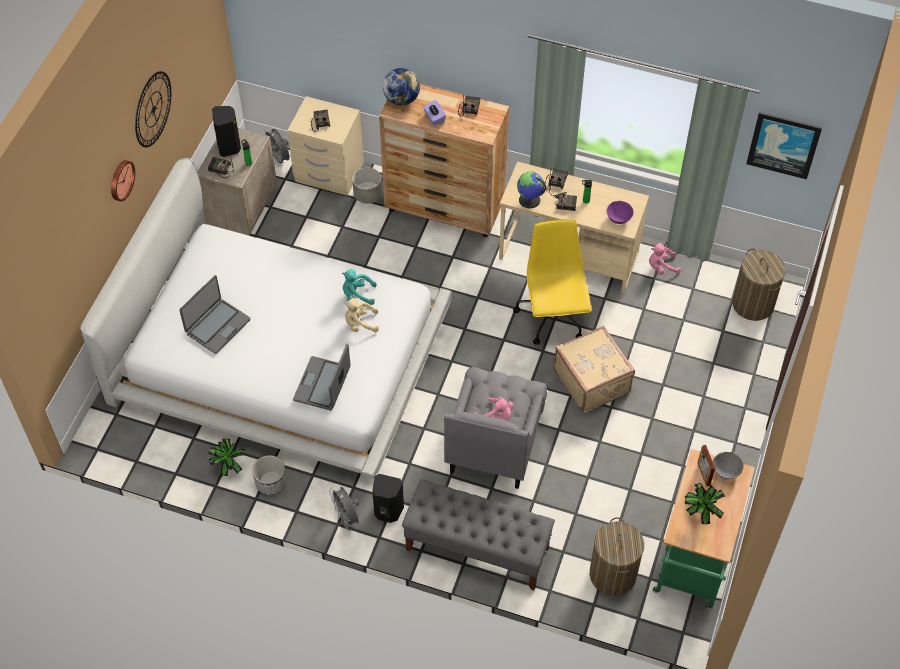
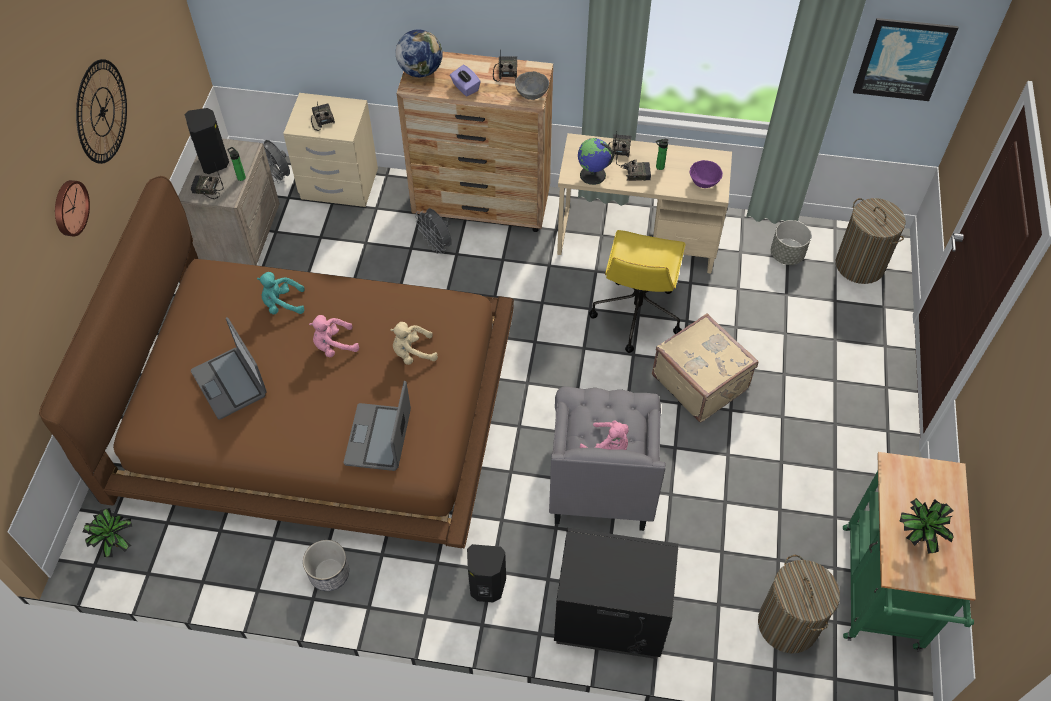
camera: 10 degrees left, 0 degrees up
white bed [80,158,452,478] -> brown bed [39,176,514,549]
laptop [179,275,251,354] -> laptop turned 120 degrees clockwise [191,317,267,419]
potted plant [208,439,246,476] -> potted plant moved to [83,508,132,557]
grey fan [329,487,359,531] -> grey fan moved to [415,208,452,254]
turquoise plush toy [342,269,377,305] -> turquoise plush toy moved to [257,272,305,314]
grey planter [352,167,382,204] -> grey planter moved to [771,220,811,265]
grey bench [402,479,555,590] -> black nightstand [554,528,678,659]
yellow office chair [513,219,592,345] -> yellow office chair turned 150 degrees counterclockwise [589,230,686,353]
pink plush toy [649,243,681,275] -> pink plush toy moved to [309,315,359,357]
picture frame [698,445,715,486] -> none
grey bowl [713,452,744,480] -> grey bowl moved to [515,71,549,100]

